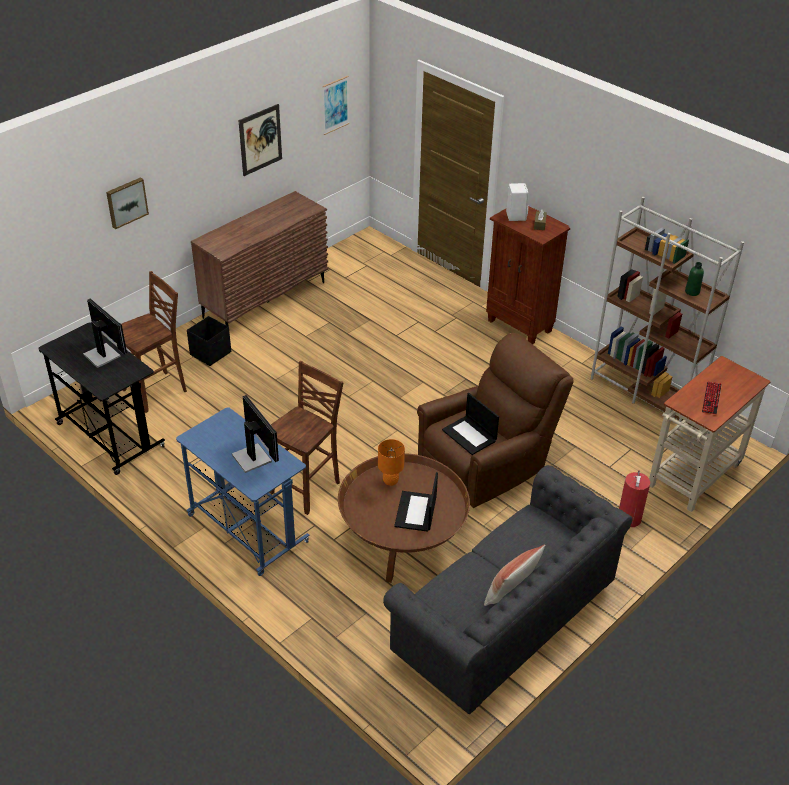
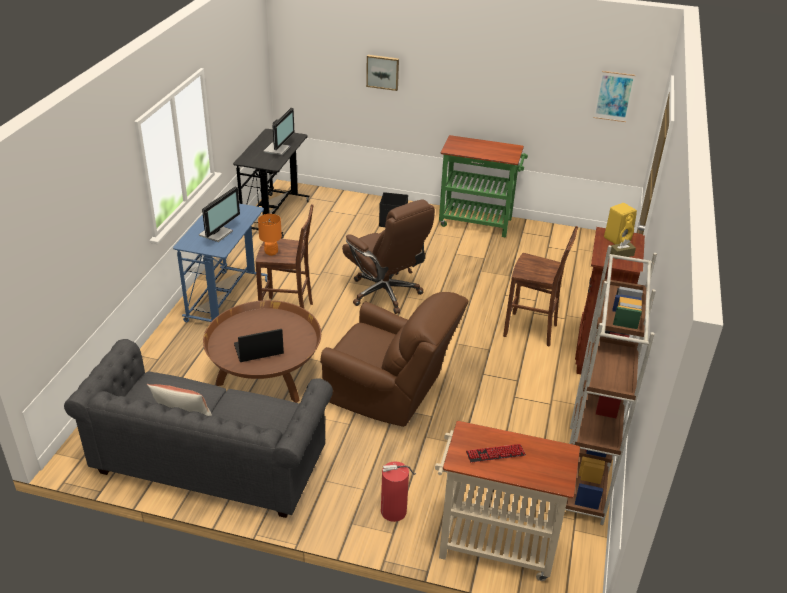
camera: 60 degrees right, 5 degrees down
brown stool [121,271,187,413] -> brown stool moved to [503,226,578,346]
brown dresser [191,191,329,326] -> green cart [439,135,528,238]
picture [239,104,282,176] -> none
orange table lamp [378,439,405,486] -> orange table lamp moved to [258,214,282,256]
laptop [442,393,499,455] -> none
white speaker [506,183,528,221] -> yellow speaker [604,203,637,245]
green bottle [685,262,704,296] -> none
none -> brown office chair [342,200,435,314]

